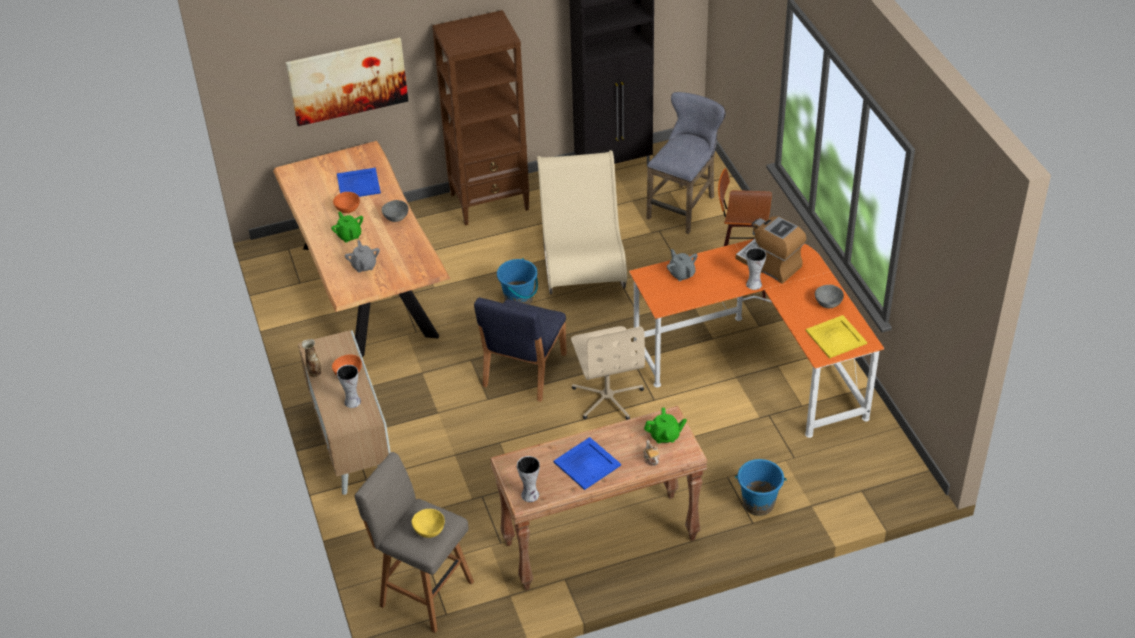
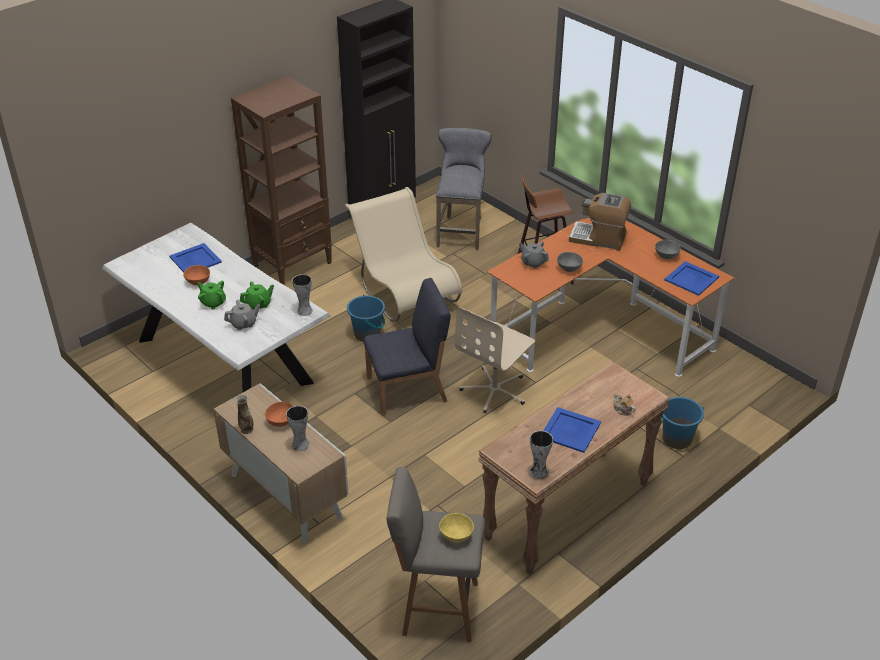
camera: 25 degrees left, 5 degrees down
brown dining table [273,141,450,357] -> white dining table [102,223,330,393]
picture [286,38,408,126] -> none
grey teapot [345,240,380,272] -> grey teapot turned 105 degrees clockwise [224,300,260,330]
grey bowl [382,200,408,222] -> grey bowl moved to [557,252,583,272]
blue chair [474,298,567,402] -> blue chair turned 105 degrees counterclockwise [364,278,451,416]
beige office chair [571,326,645,420] -> beige office chair turned 75 degrees clockwise [455,307,535,413]
green teapot [644,407,687,443] -> green teapot moved to [240,281,274,310]
vase [746,248,766,290] -> vase moved to [292,274,312,316]
yellow tray [806,315,867,359] -> blue tray [664,261,719,296]

